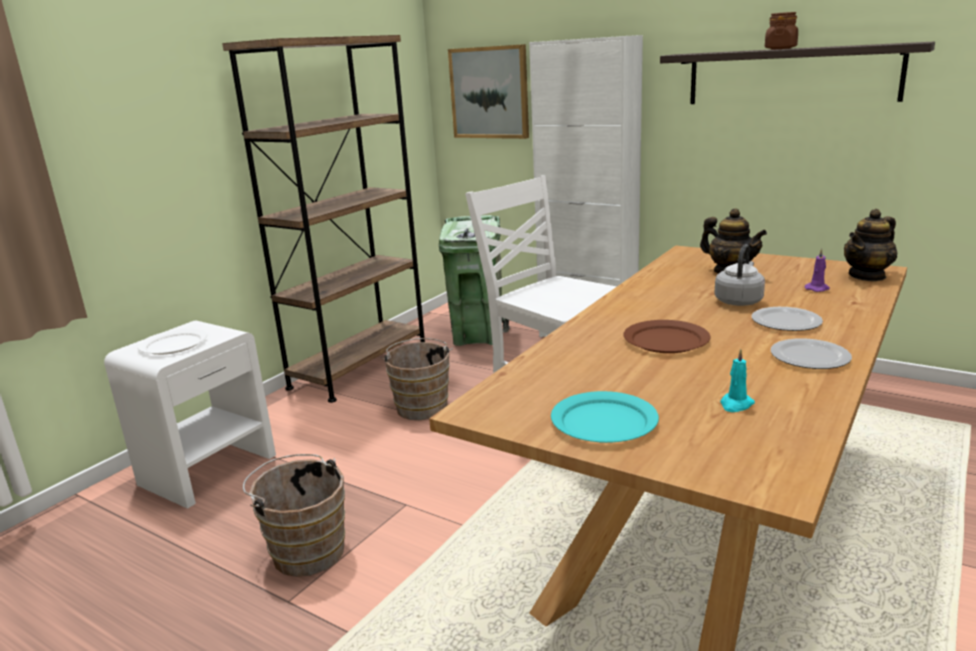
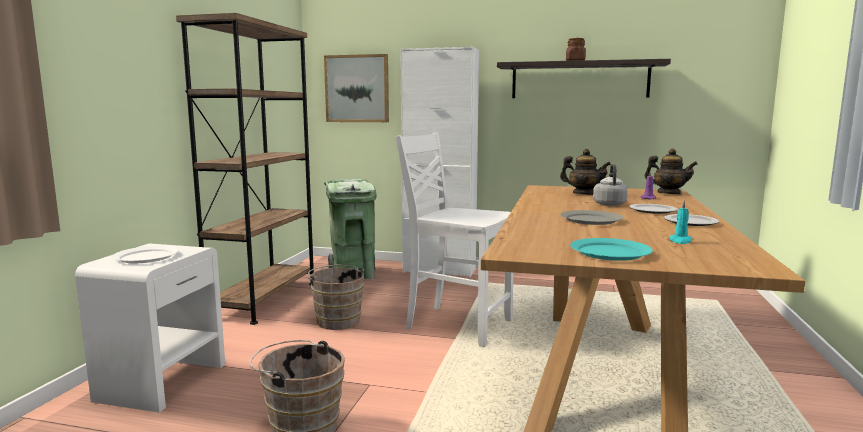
camera: 20 degrees left, 10 degrees down
brown plate [623,320,711,353] -> grey plate [560,210,623,225]
teapot [844,209,897,282] -> teapot turned 90 degrees counterclockwise [645,148,698,194]

